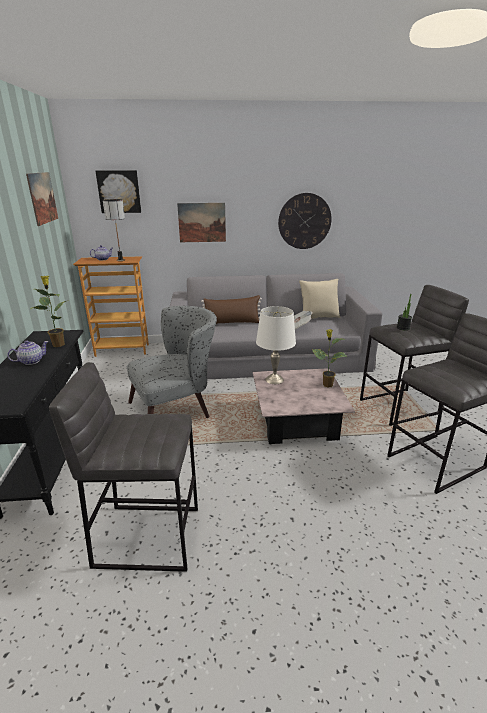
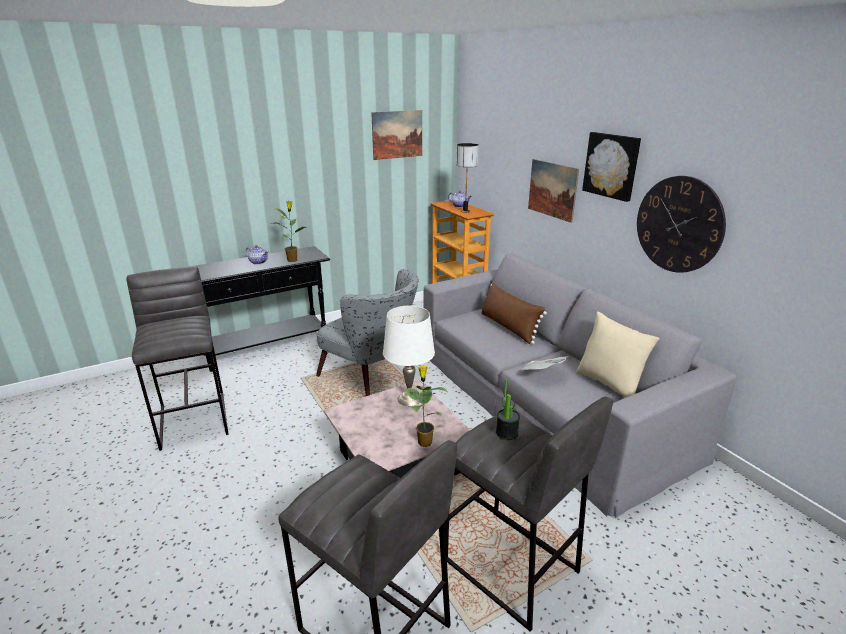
camera: 65 degrees right, 0 degrees up
picture [95,170,141,213] -> picture moved to [582,132,641,202]

